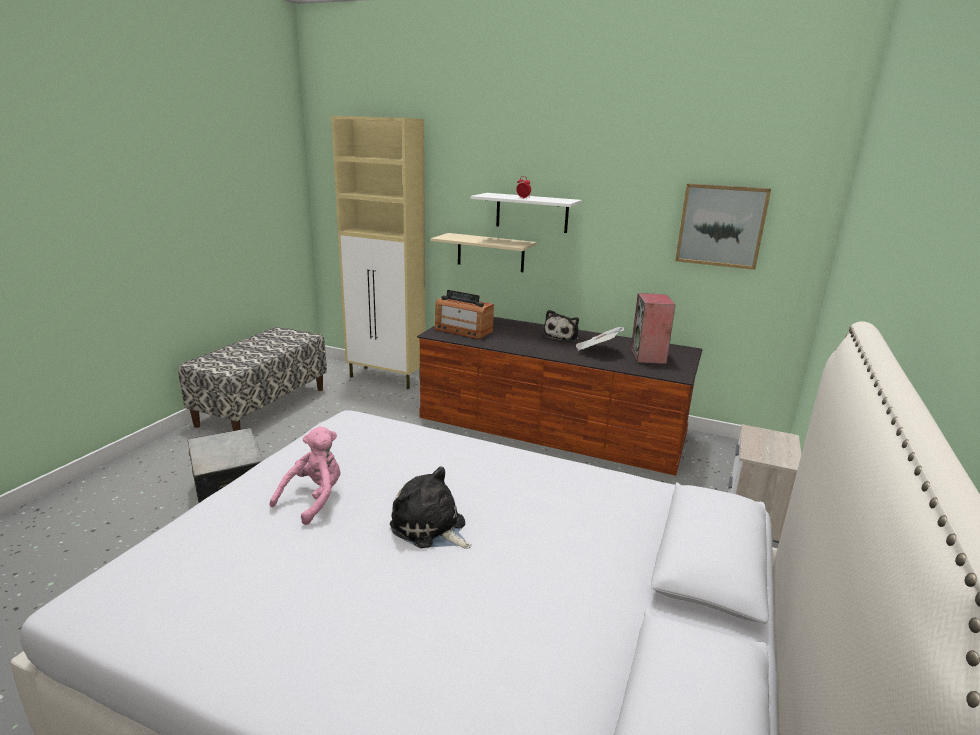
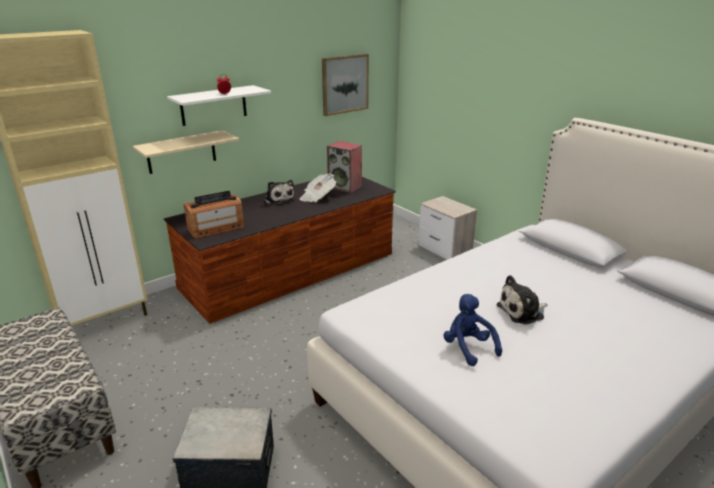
camera: 60 degrees left, 5 degrees up
pink plush toy [270,426,341,525] -> blue plush toy [443,294,502,366]

